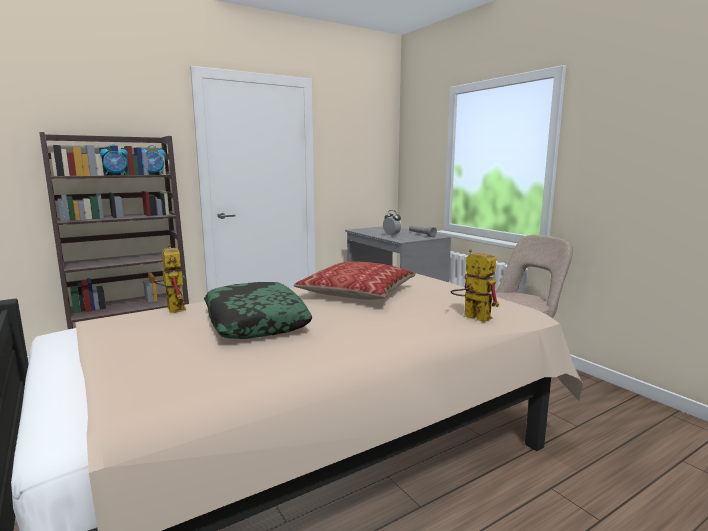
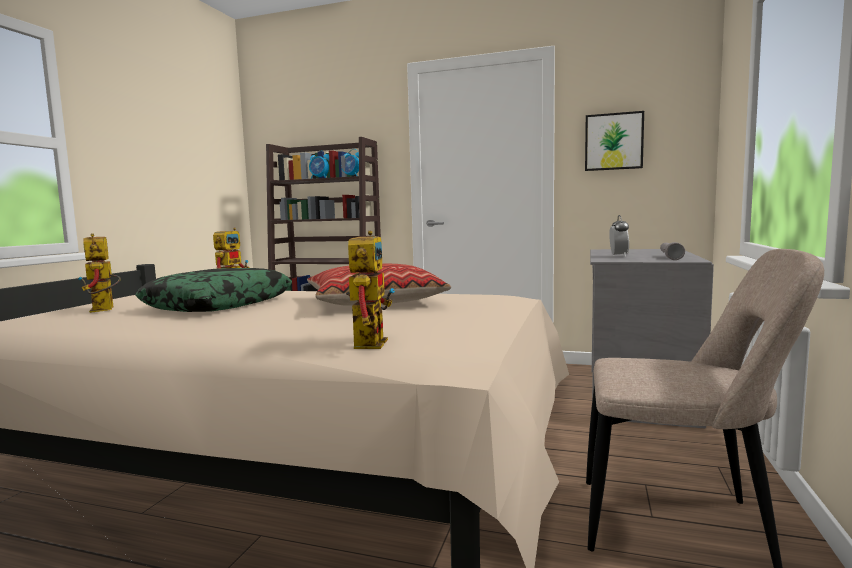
camera: 50 degrees right, 5 degrees down
none -> toy robot [78,233,121,313]
none -> picture [585,111,644,171]

